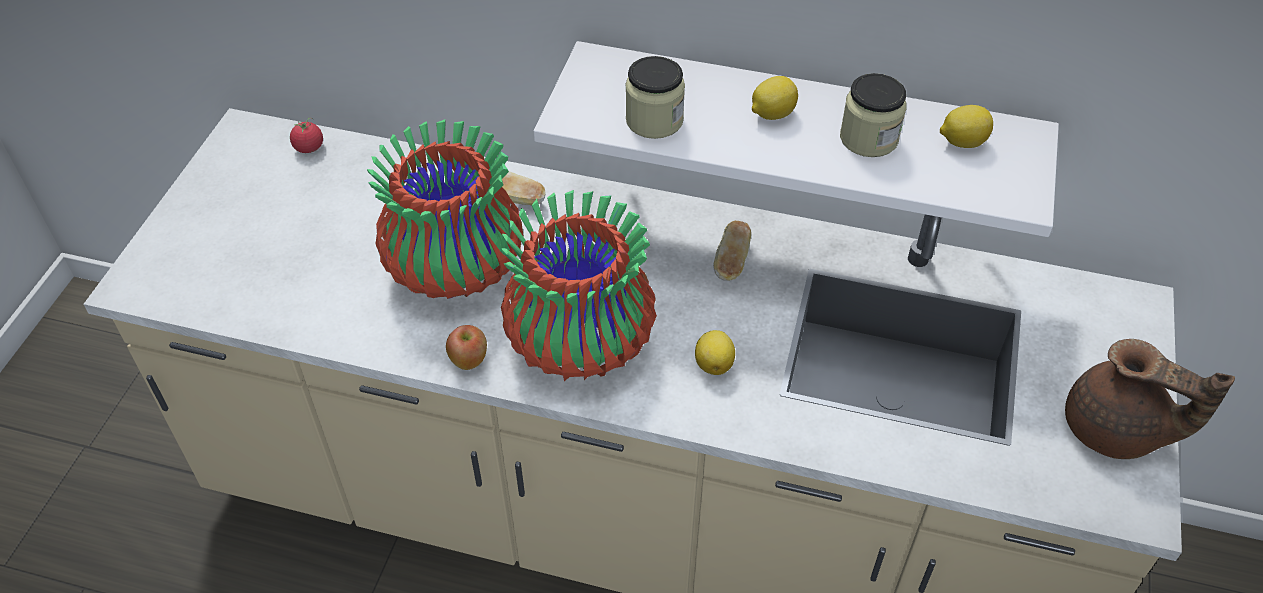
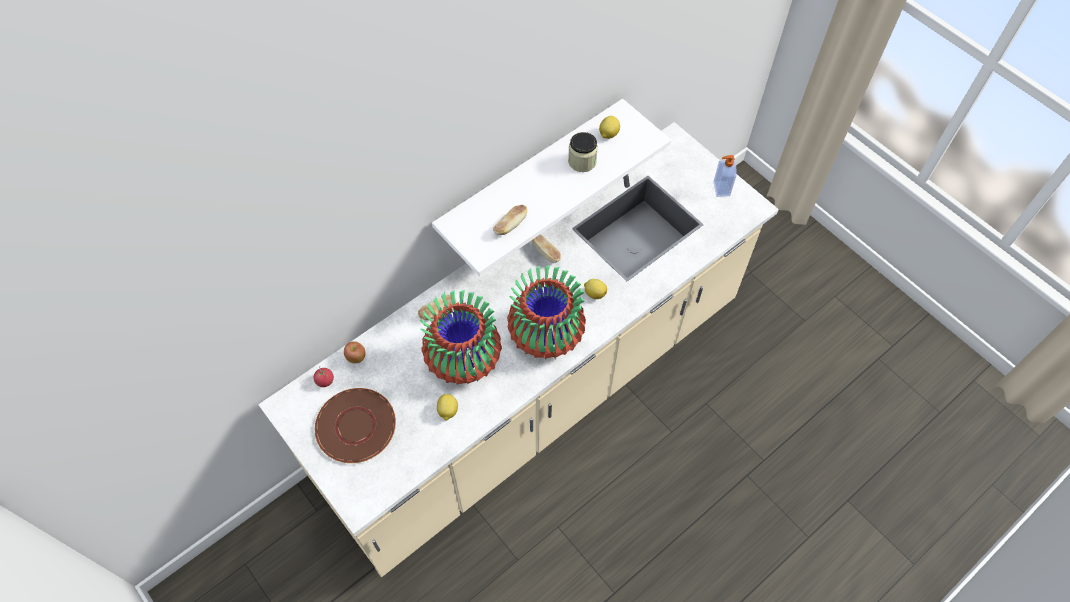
camera: 55 degrees left, 10 degrees up
apple [446,325,487,370] -> apple moved to [344,341,365,363]
jar [625,56,685,139] -> bread [493,205,528,235]
lemon [752,76,798,120] -> lemon moved to [437,394,458,421]
brown teapot [1065,339,1235,459] -> soap dispenser [714,155,737,197]
none -> brown plate [315,388,396,463]

